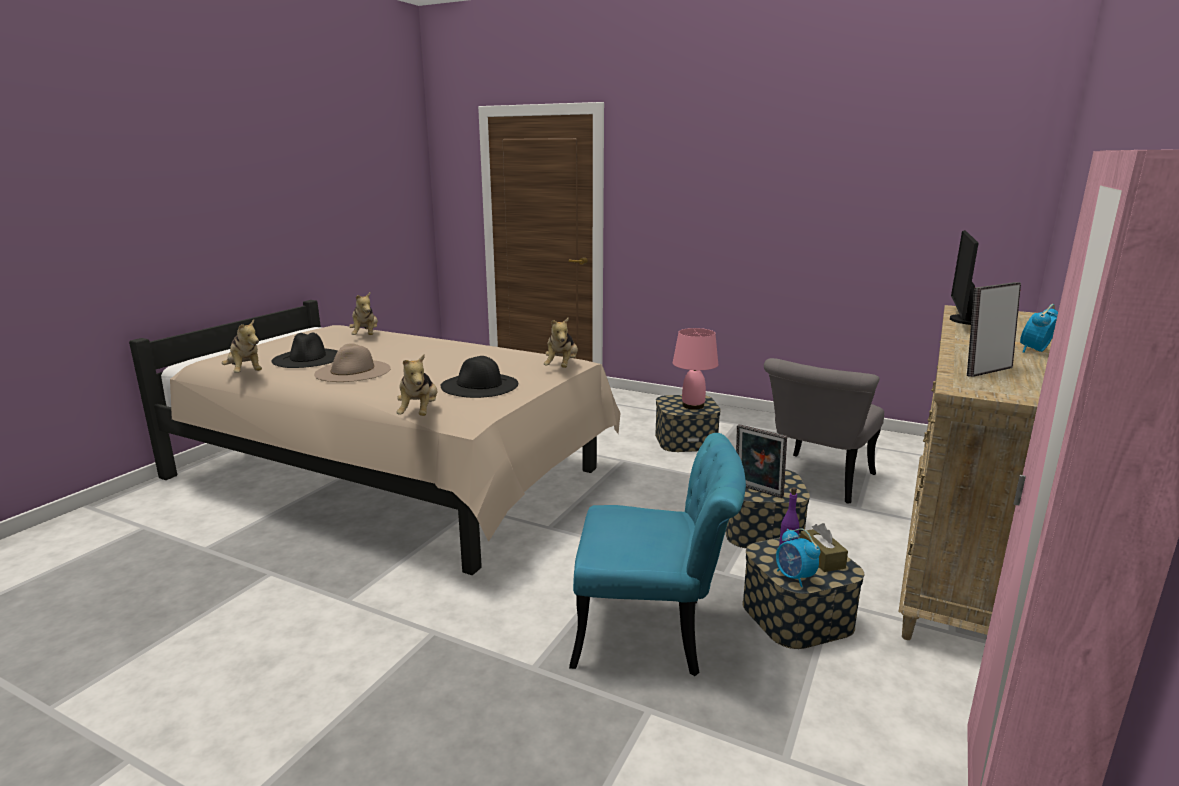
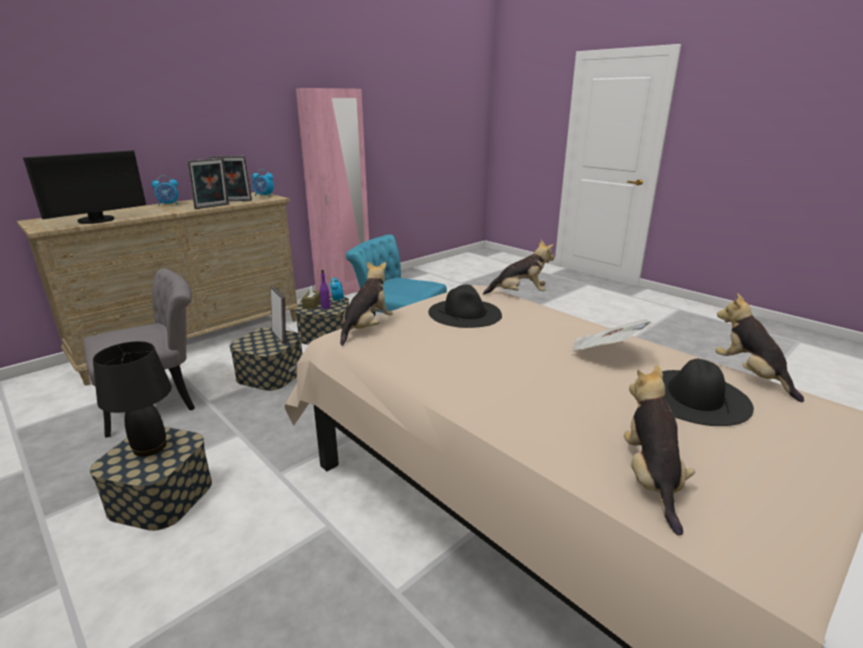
camera: 160 degrees left, 5 degrees up
beige hat [314,343,391,382] -> newspaper [571,319,652,351]
plush toy [396,355,437,416] -> plush toy turned 75 degrees clockwise [483,240,555,295]
pink table lamp [673,328,718,410] -> black table lamp [93,341,172,457]
none -> picture frame [187,158,229,209]
none -> alarm clock [252,169,274,197]

